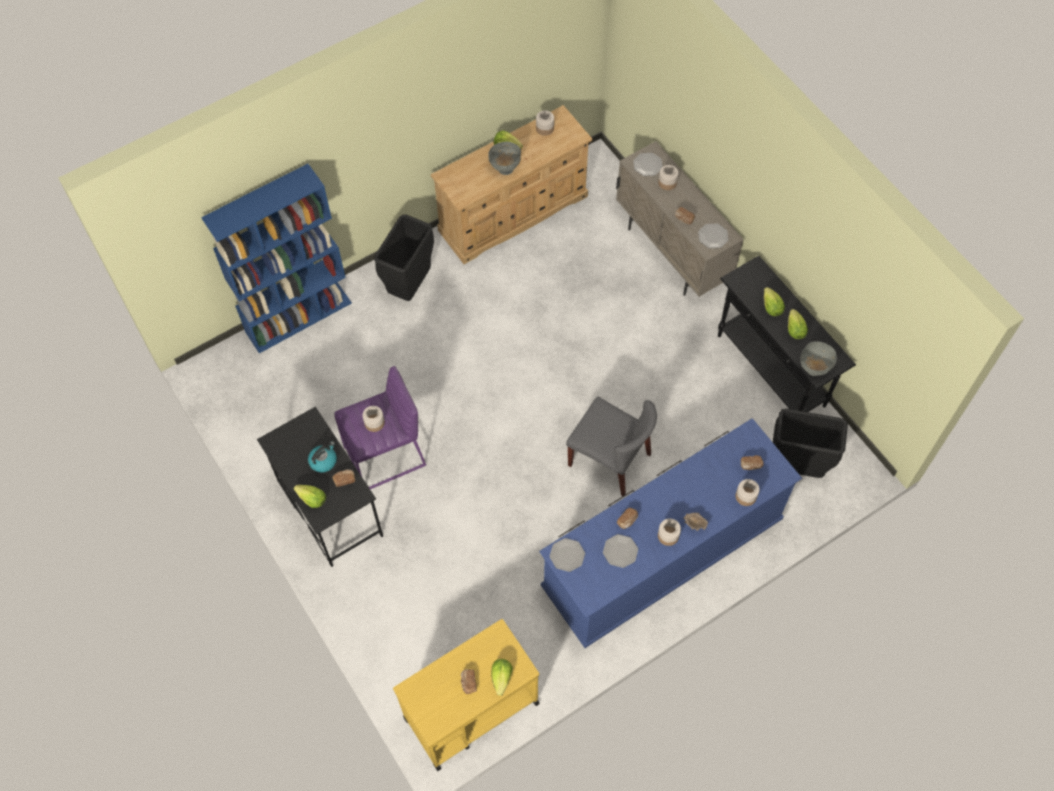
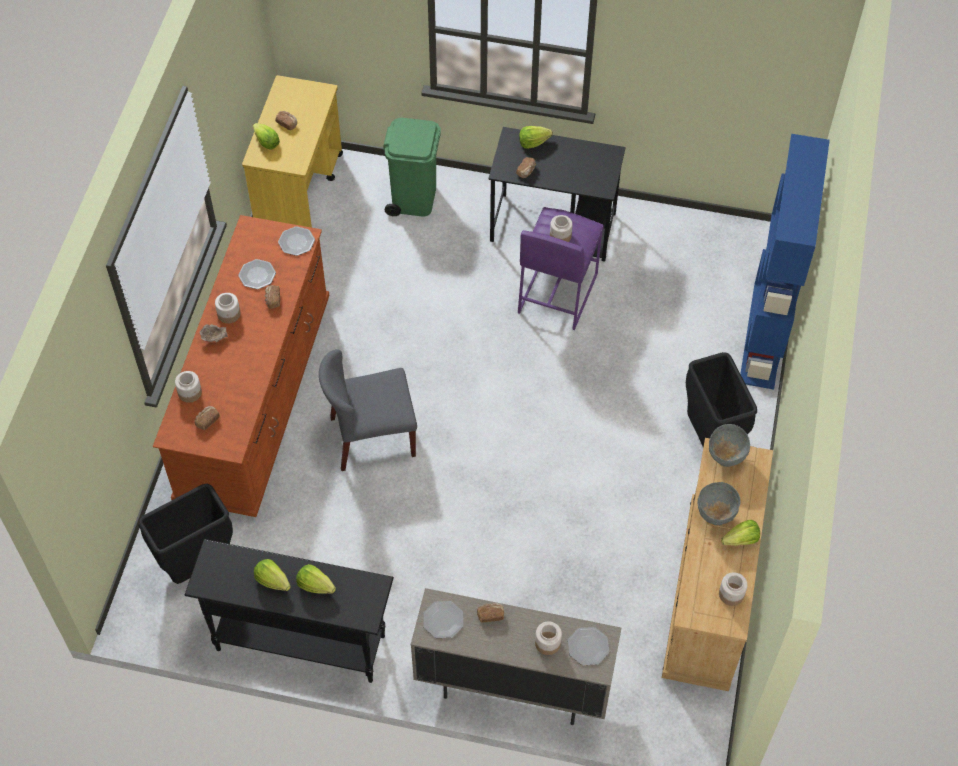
camera: 135 degrees right, 5 degrees down
kettle [308,441,337,473] -> none
blue dresser [539,418,802,648] -> brown dresser [153,215,329,517]
grey bowl [800,341,837,376] -> grey bowl moved to [709,424,750,467]
none -> green trash can [383,118,441,217]

